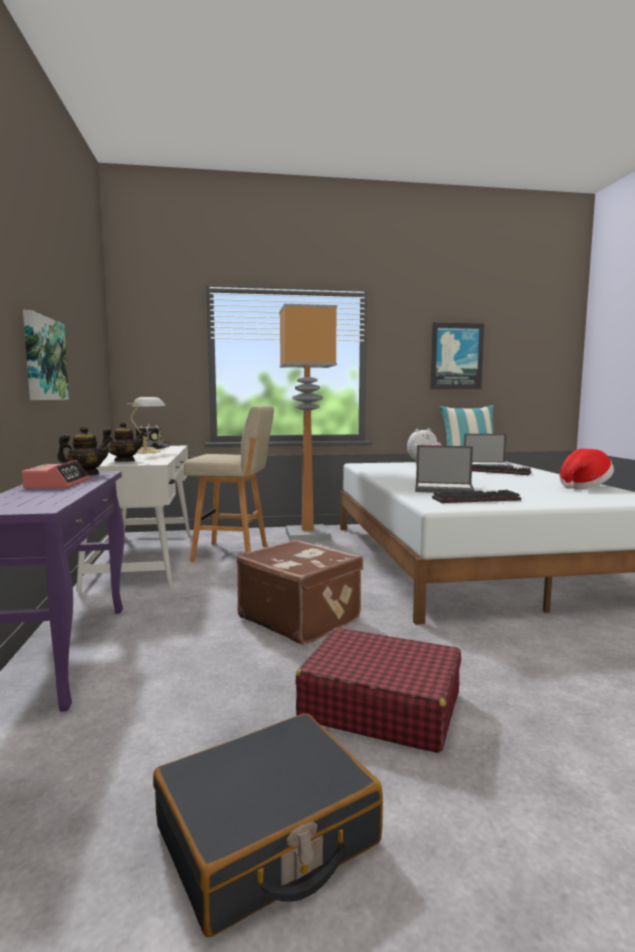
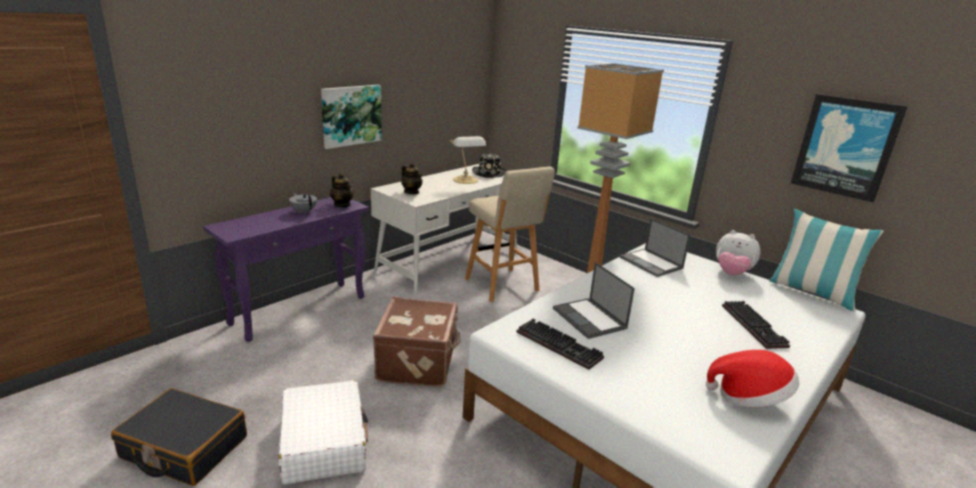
camera: 50 degrees right, 15 degrees up
alarm clock [22,460,89,488] -> grey teapot [289,193,317,214]
red suitcase [295,628,461,753] -> white suitcase [278,380,368,484]
laptop [464,434,514,468] -> laptop moved to [620,218,691,277]

